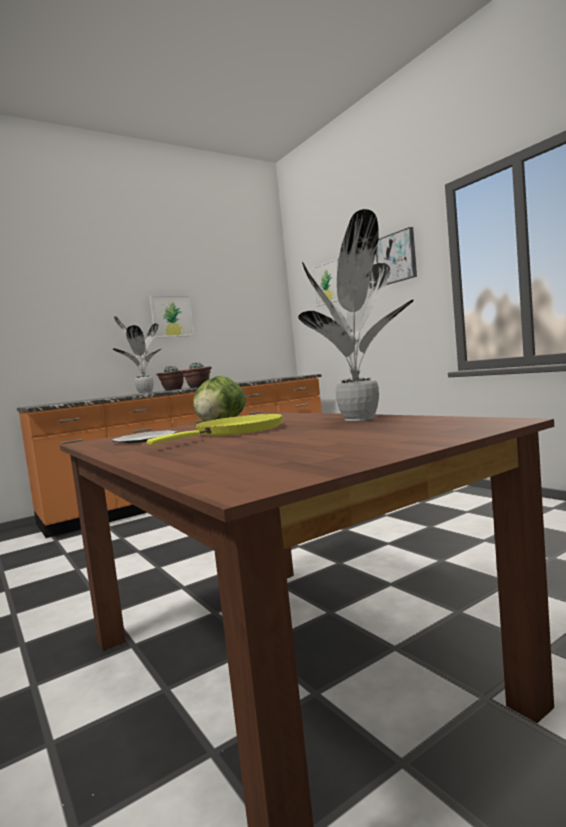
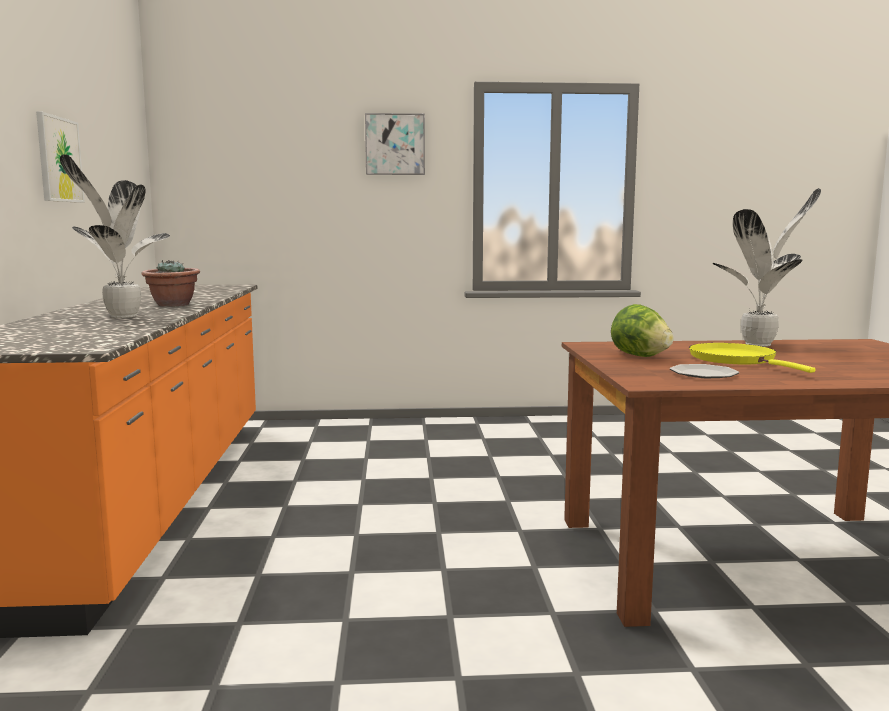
camera: 60 degrees left, 5 degrees up
potted plant [156,366,184,390] -> none
picture [312,258,339,306] -> none

